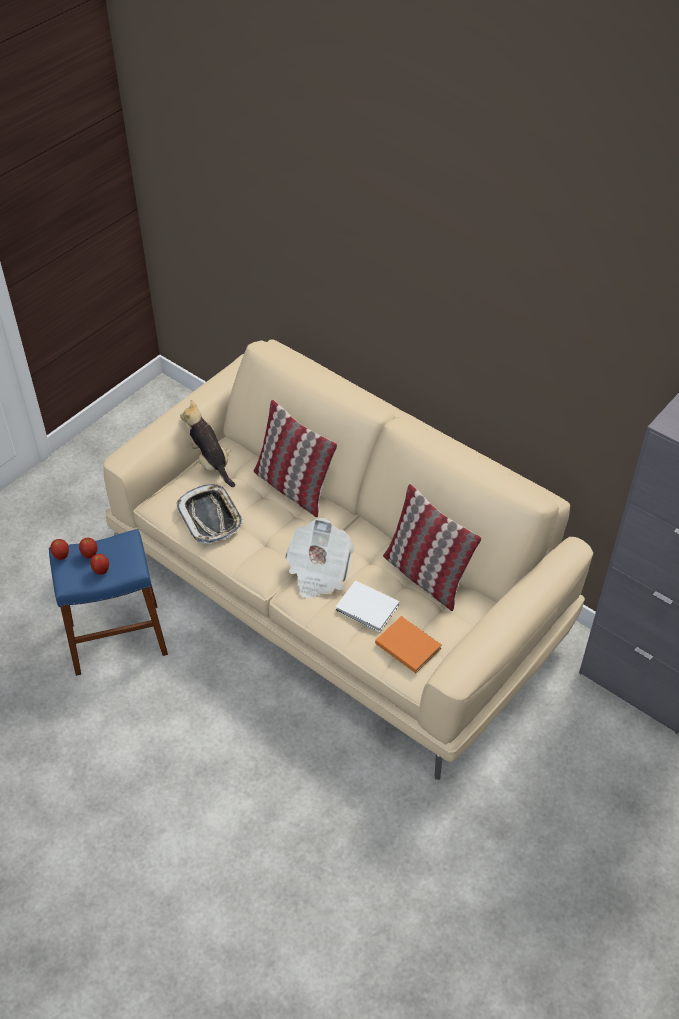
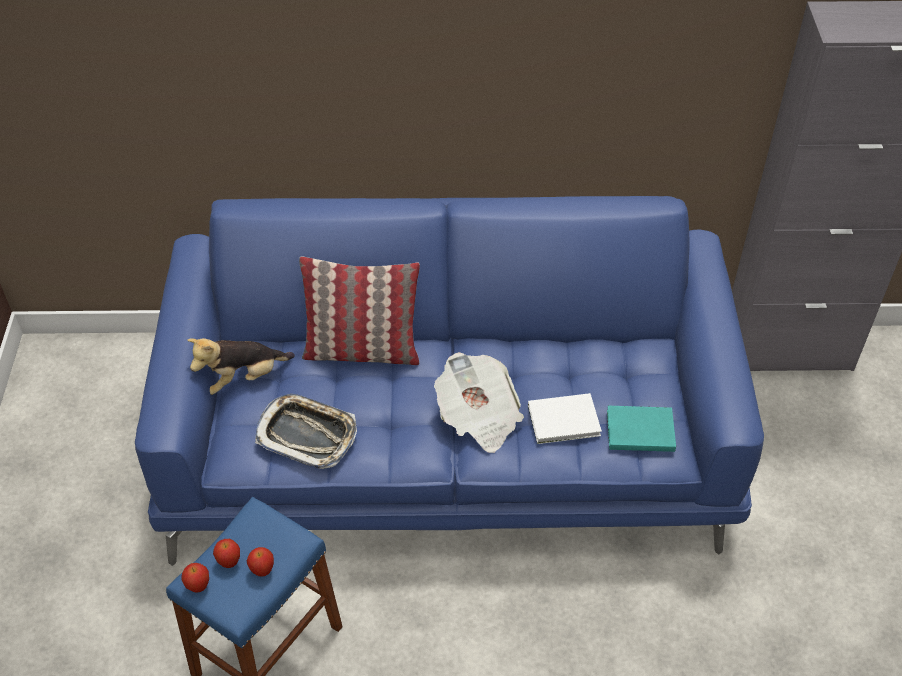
camera: 40 degrees left, 0 degrees up
beige sofa [103,339,593,780] -> blue sofa [135,196,764,566]
plush toy [180,400,235,487] -> plush toy turned 45 degrees counterclockwise [187,338,295,395]
orange book [375,616,441,673] -> turquoise book [607,406,676,452]
pillow [383,484,482,611] -> none

